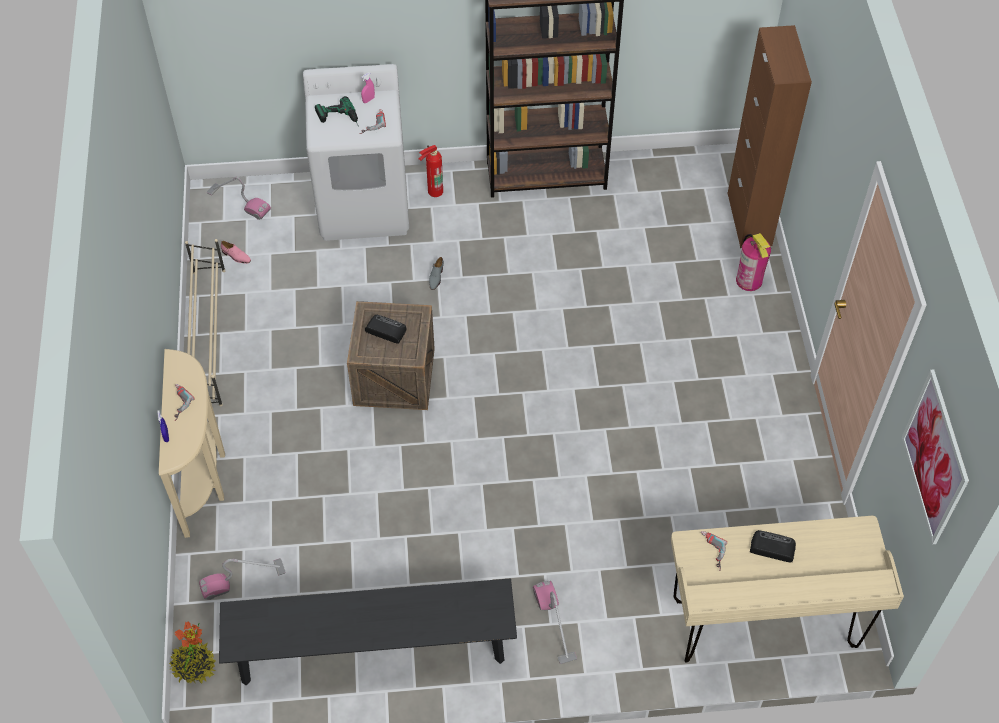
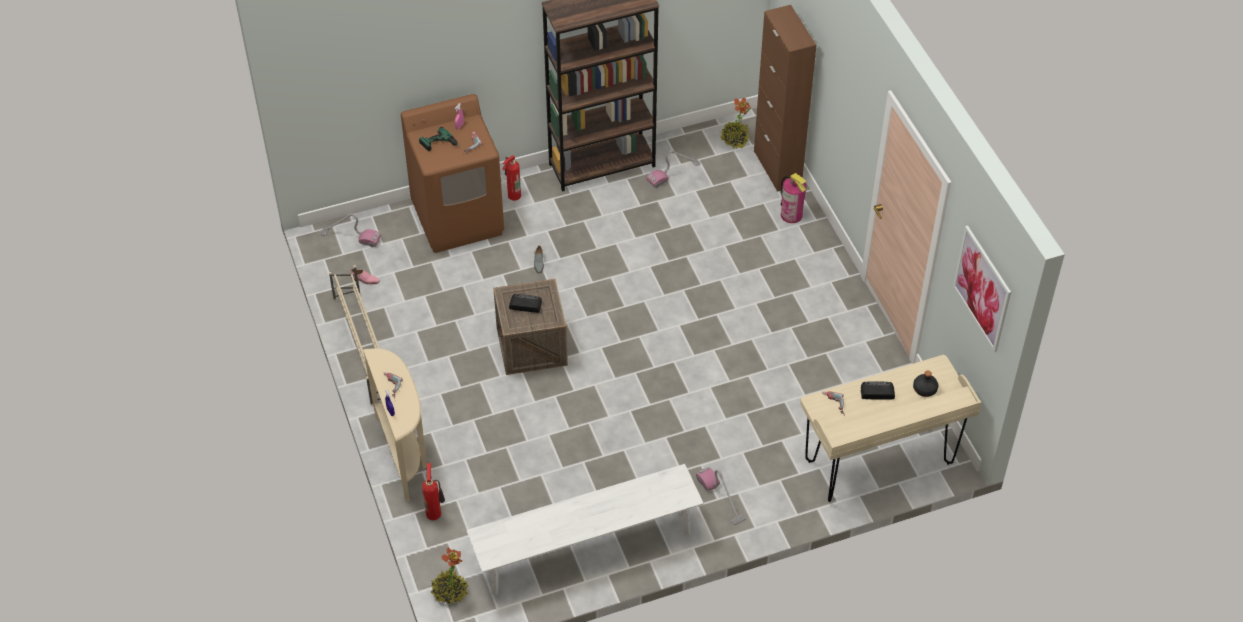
camera: 15 degrees left, 5 degrees down
vacuum cleaner [199,558,286,600] -> vacuum cleaner moved to [646,151,701,188]
black bench [219,578,517,685] -> white bench [467,464,704,596]
white washing machine [303,64,409,241] -> brown washing machine [401,94,504,253]
none -> fire extinguisher [422,463,445,520]
none -> potted plant [720,98,751,149]
none -> black bottle [913,370,938,397]

